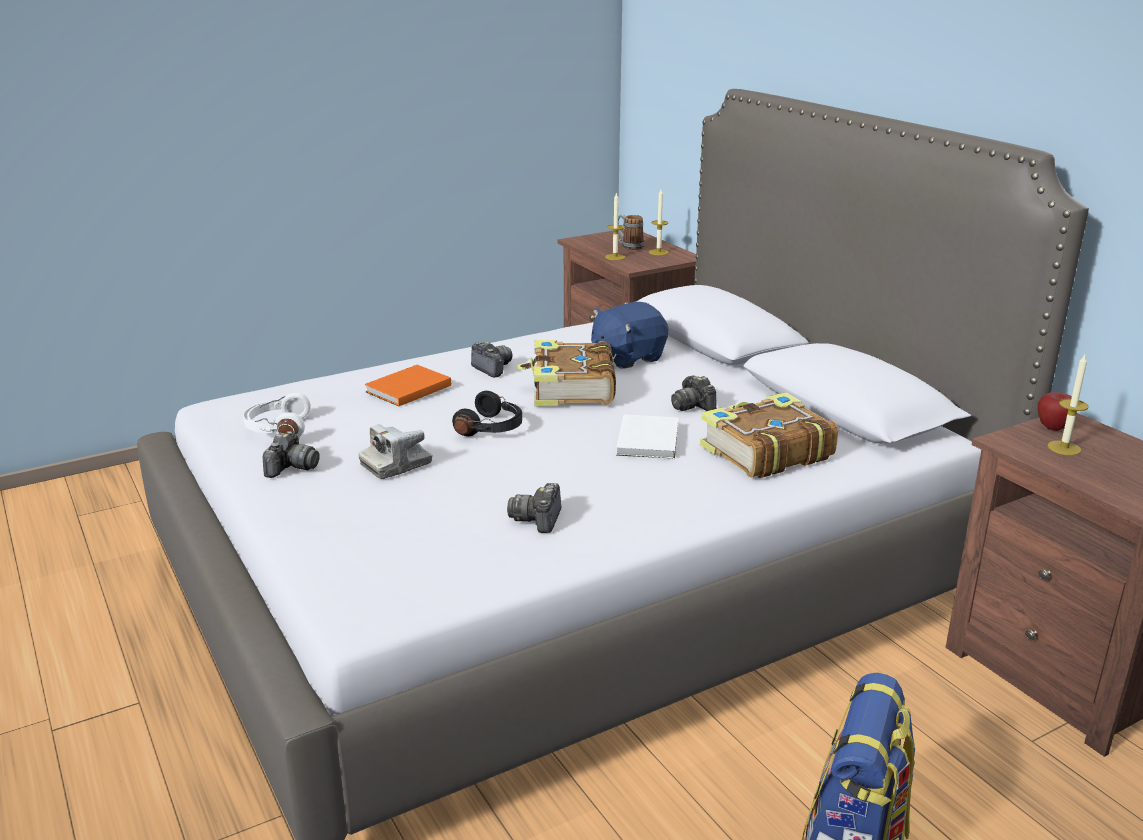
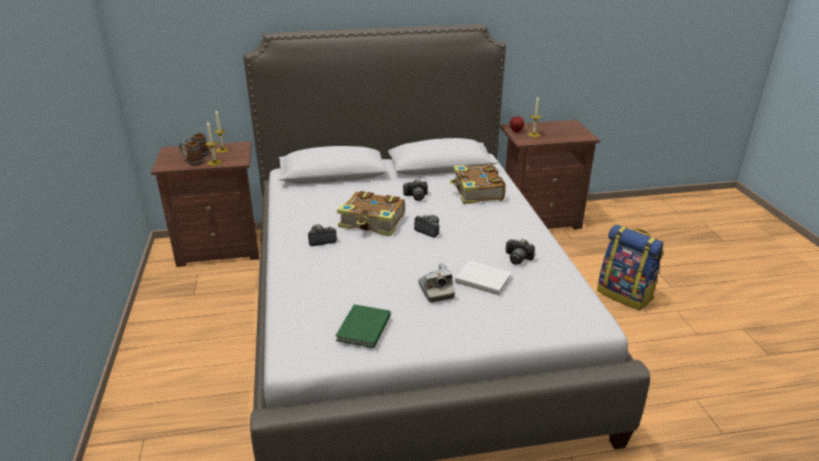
camera: 70 degrees left, 5 degrees up
white headphones [243,393,311,437] -> green book [335,304,391,348]
camera [263,431,320,478] -> camera moved to [414,215,440,238]
orange book [365,365,451,406] -> none
black headphones [452,391,522,436] -> none
blue plush toy [591,302,669,369] -> none
white book [616,414,679,459] -> white book moved to [455,261,512,295]
none -> mug [179,141,203,166]

